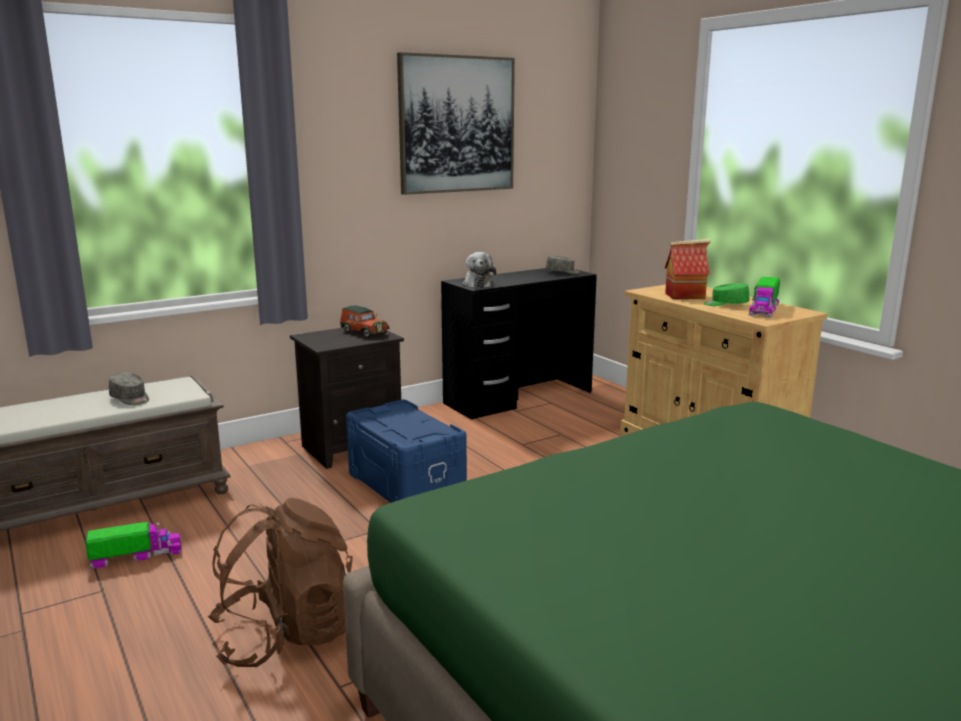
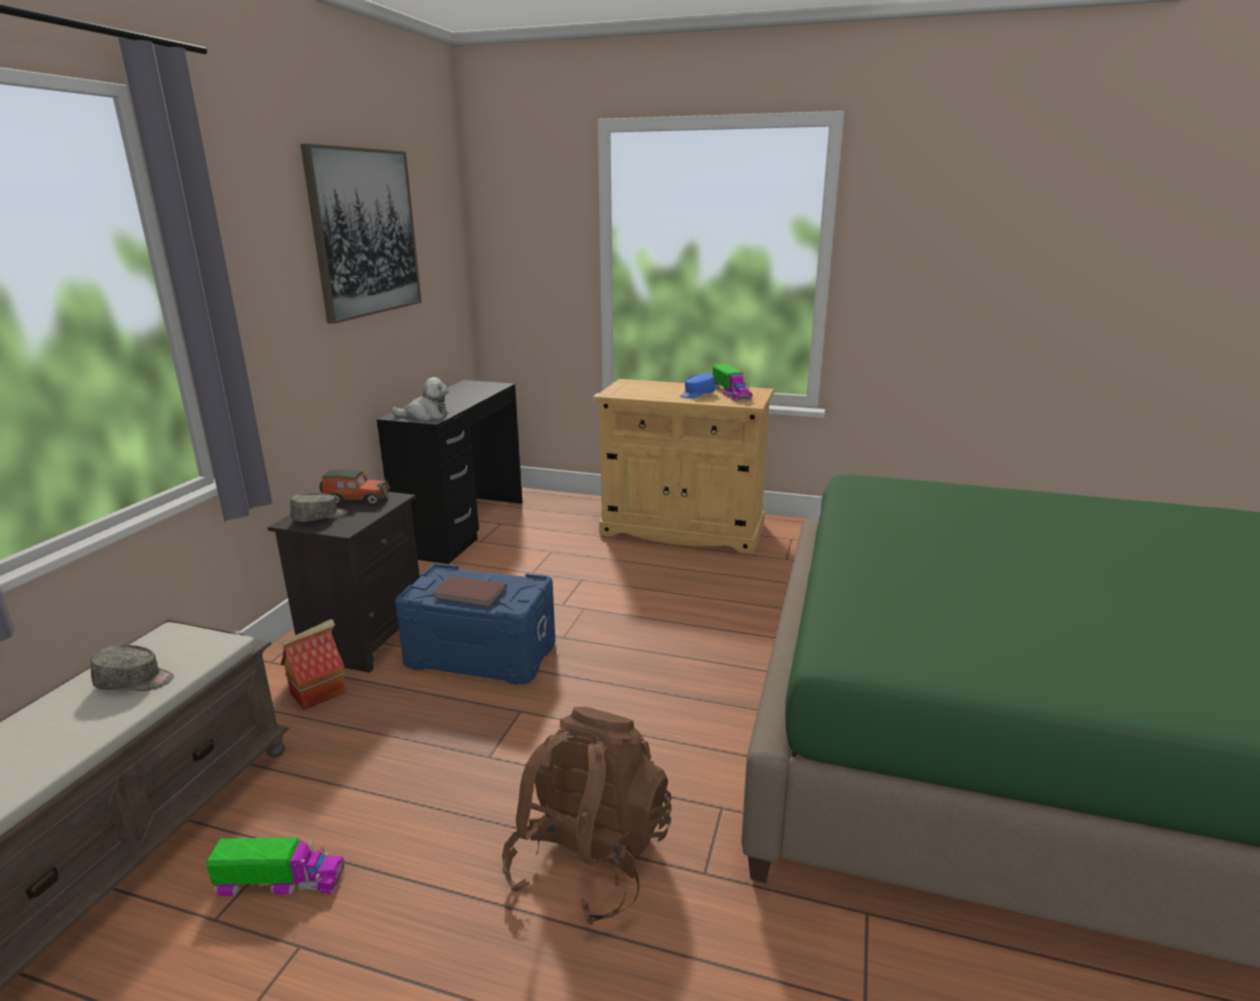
camera: 40 degrees left, 5 degrees up
toy truck [85,522,182,569] -> toy truck turned 60 degrees clockwise [206,838,345,896]
plush toy [462,252,496,288] -> plush toy turned 45 degrees counterclockwise [391,377,449,420]
grey cap [546,256,580,274] -> grey cap moved to [290,493,348,522]
toy house [665,239,710,299] -> toy house moved to [280,619,346,710]
green cap [704,283,749,306] -> blue cap [680,373,715,399]
none -> brown book [433,576,507,608]

